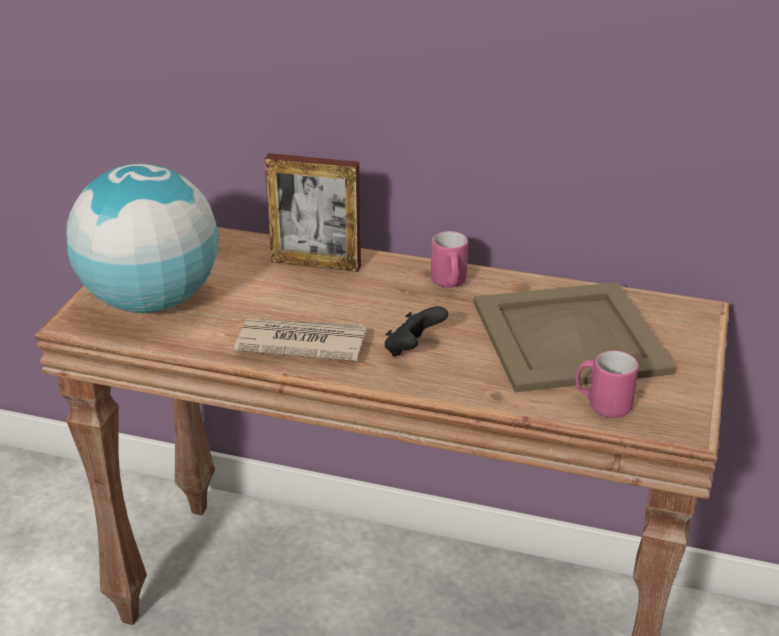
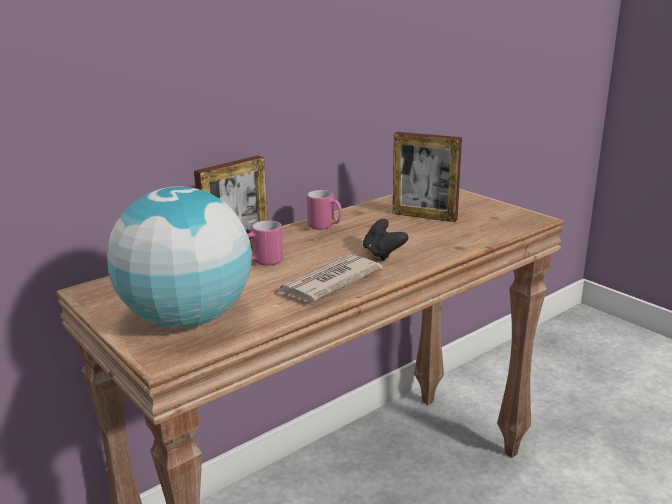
camera: 55 degrees left, 10 degrees down
beige tray [474,282,676,392] -> picture frame [393,132,462,222]
pink mug [575,351,639,418] -> pink mug moved to [248,220,283,266]

